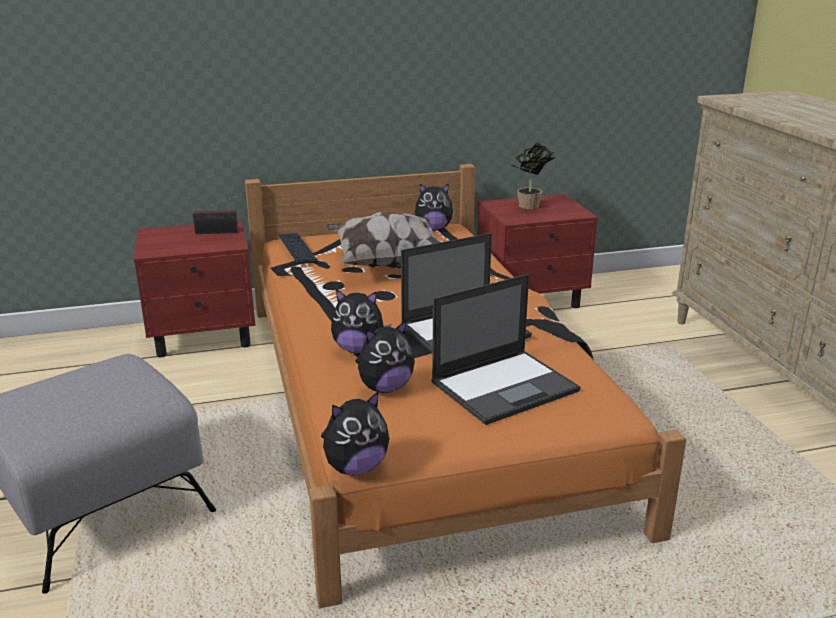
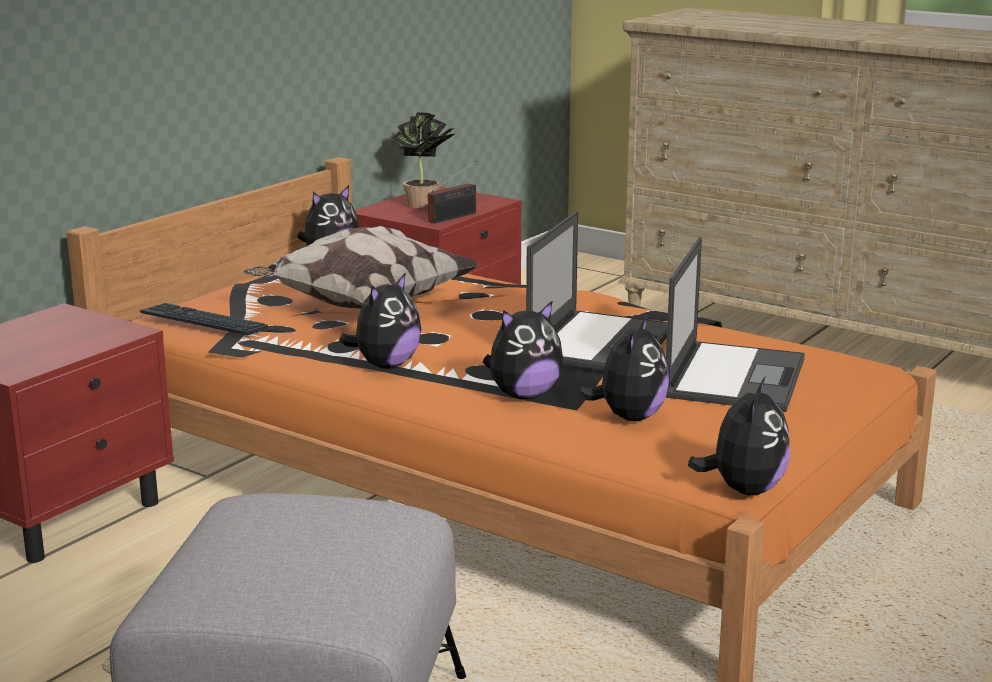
camera: 40 degrees left, 5 degrees down
radio [193,195,240,234] -> radio moved to [428,161,477,223]
none -> plush toy [339,272,421,369]

